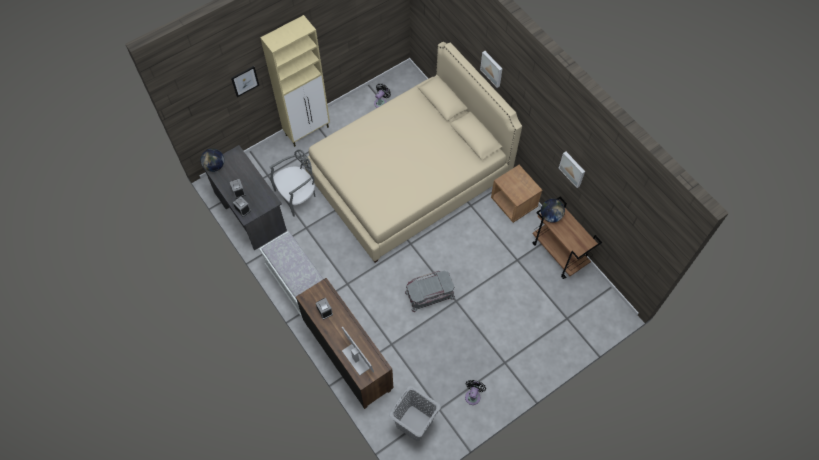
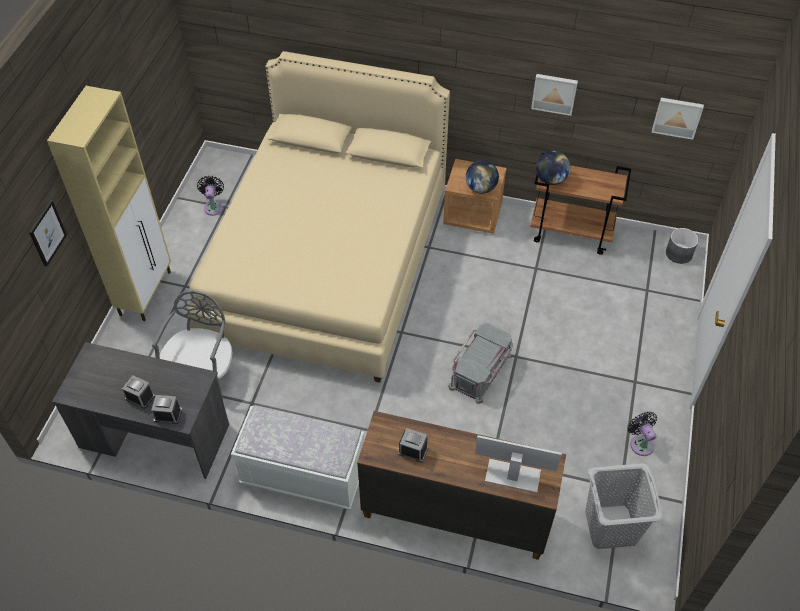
camera: 40 degrees left, 10 degrees down
globe [201,148,224,172] -> globe moved to [466,160,499,194]
picture [480,51,502,88] -> picture moved to [652,98,704,140]
none -> grey planter [666,228,698,264]

